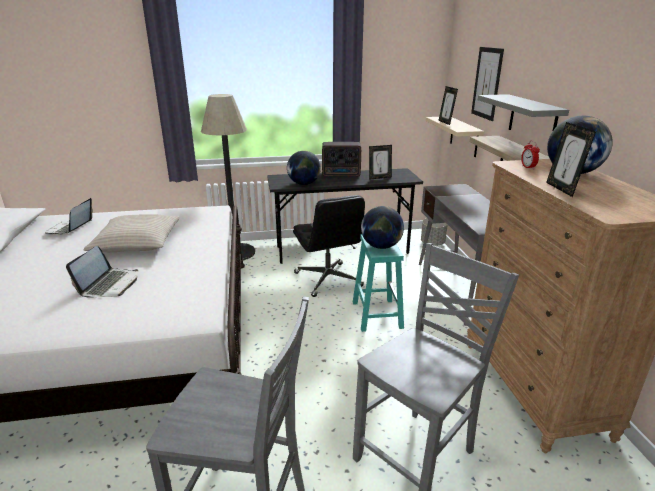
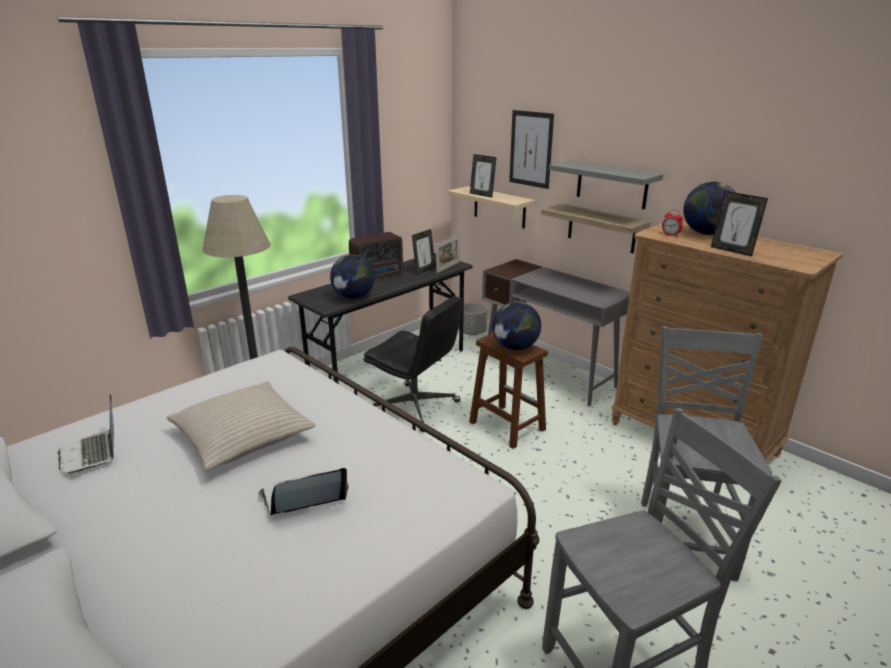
camera: 35 degrees left, 0 degrees up
laptop [66,246,138,298] -> laptop turned 90 degrees counterclockwise [258,468,349,515]
turquoise stool [353,234,404,332] -> brown stool [469,333,548,449]
none -> picture frame [436,234,460,273]

